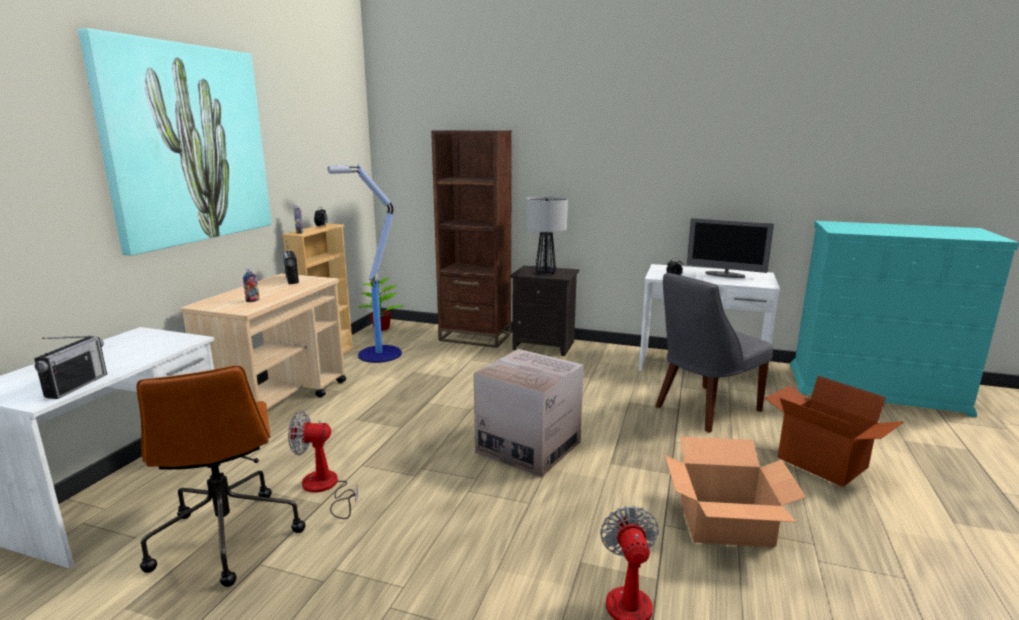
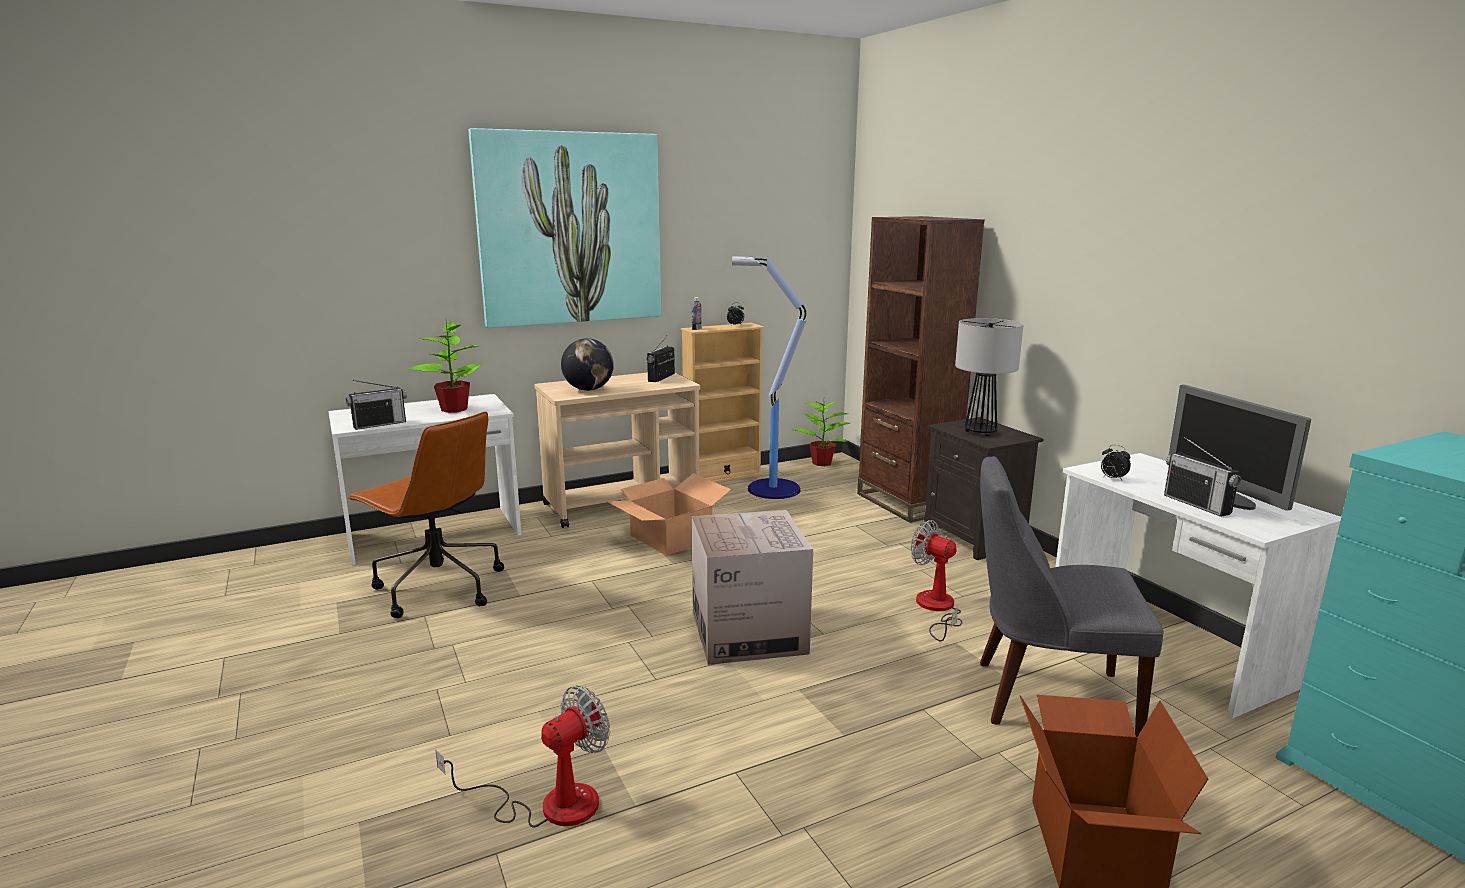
camera: 45 degrees right, 0 degrees up
brown office chair [136,365,306,587] -> brown office chair turned 75 degrees counterclockwise [347,411,504,618]
bottle [243,267,259,302] -> globe [561,338,614,391]
fan [288,411,358,519] -> fan moved to [911,520,962,641]
cardboard box [665,437,806,547] -> cardboard box moved to [606,473,731,556]
none -> potted plant [407,318,482,413]
none -> radio [1164,437,1241,517]

